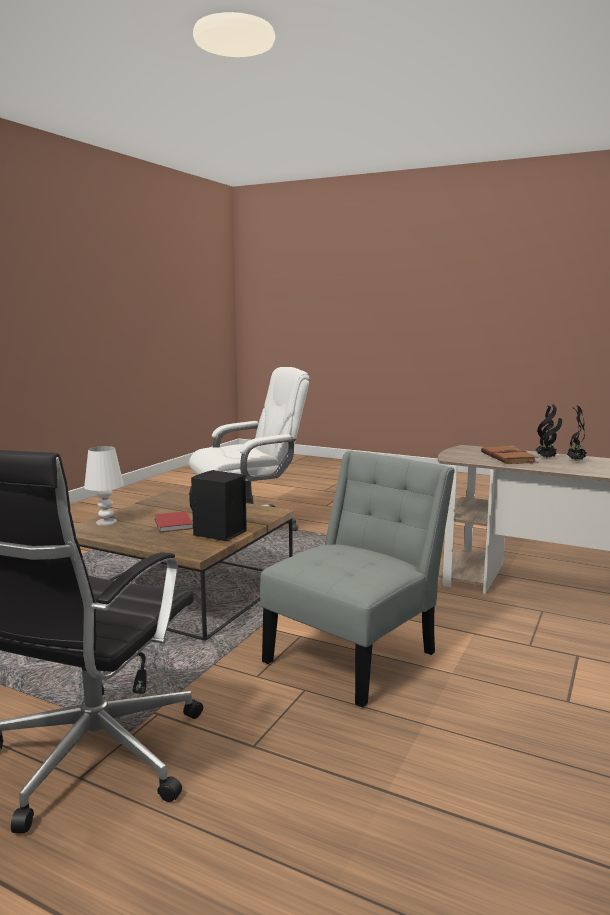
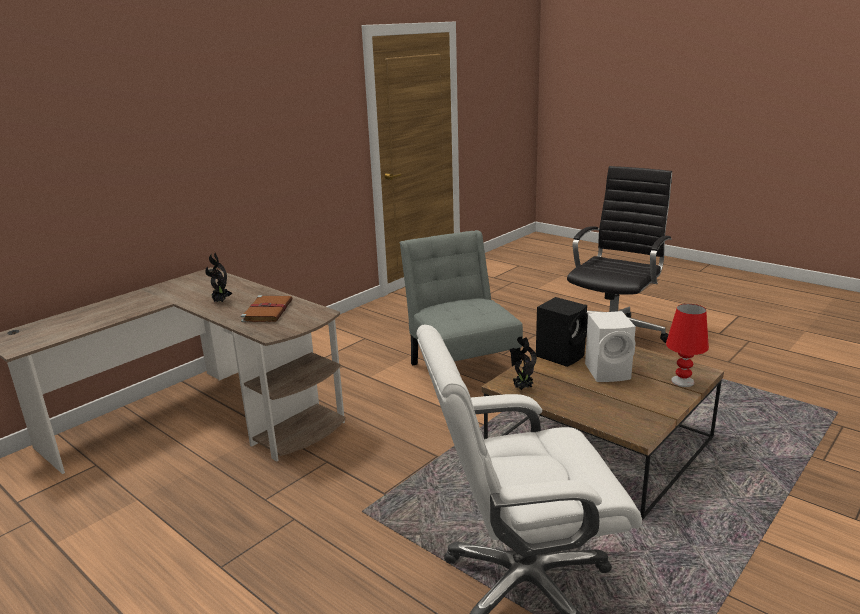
camera: 165 degrees left, 10 degrees up
white table lamp [84,446,124,526] -> red table lamp [666,304,709,387]
red book [154,511,193,532] -> white speaker [585,311,636,382]
grey chair [260,451,455,708] -> grey chair turned 105 degrees clockwise [400,230,523,367]
potted plant [535,404,562,459] -> potted plant moved to [510,336,537,390]

